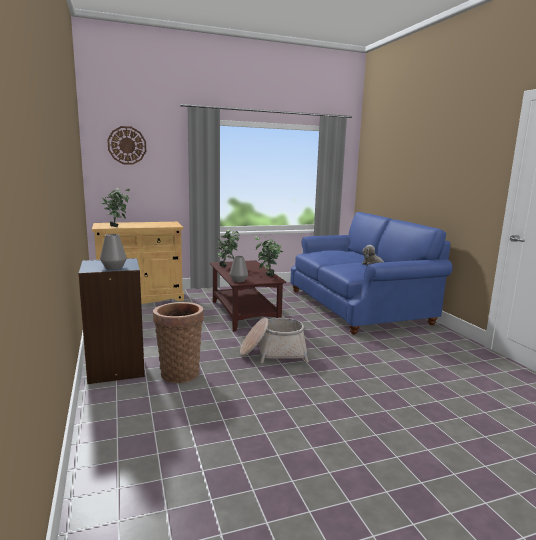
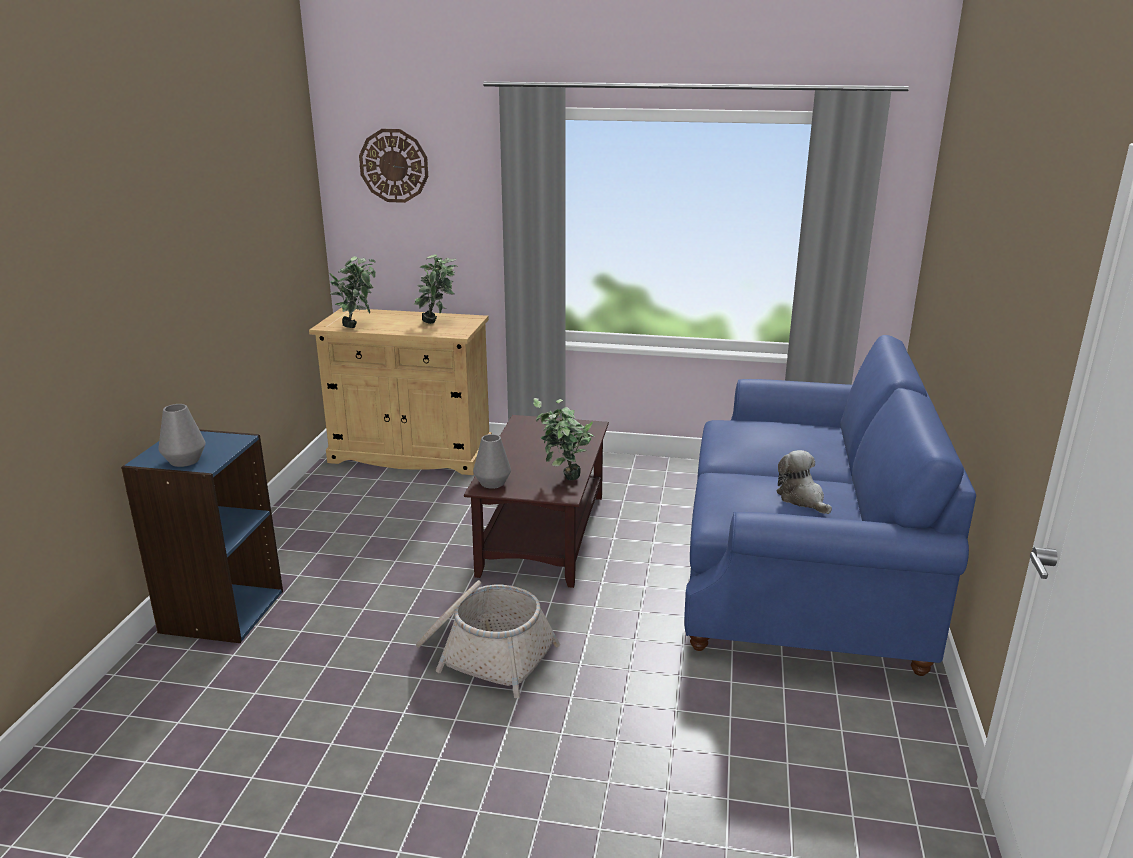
camera: 30 degrees right, 10 degrees up
basket [153,302,203,383] -> none
potted plant [215,229,239,267] -> potted plant moved to [414,254,458,324]

